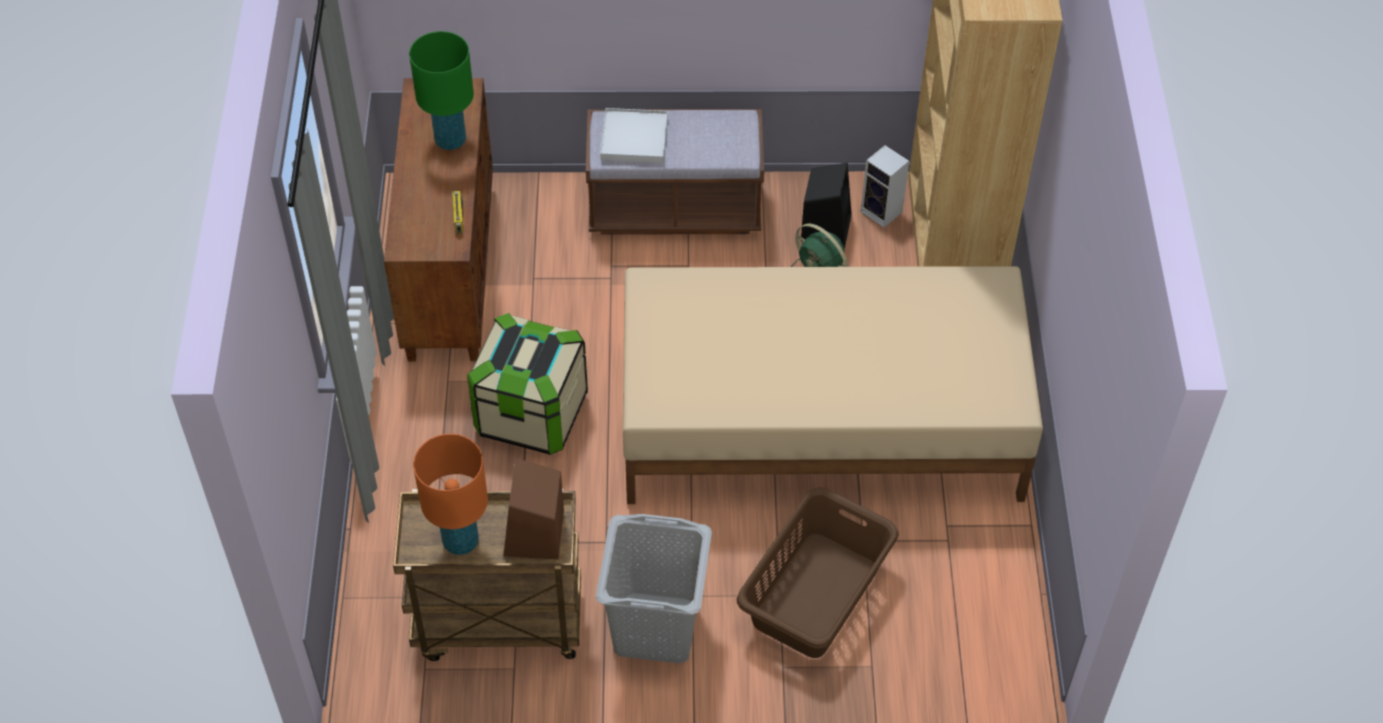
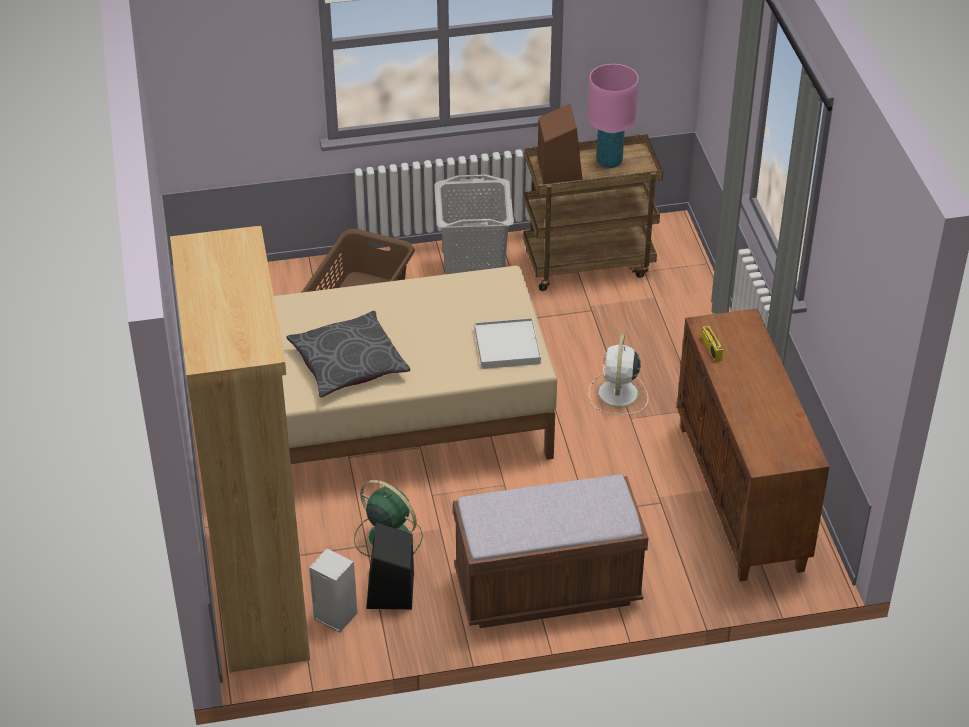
camera: 170 degrees right, 10 degrees down
green table lamp [409,31,474,150] -> none
orange table lamp [413,434,488,555] -> pink table lamp [588,64,639,168]
storage box [467,313,588,455] -> white fan [588,333,648,415]
white tray [600,108,668,163] -> white tray moved to [475,318,541,369]
none -> grey pillow [286,311,410,397]

